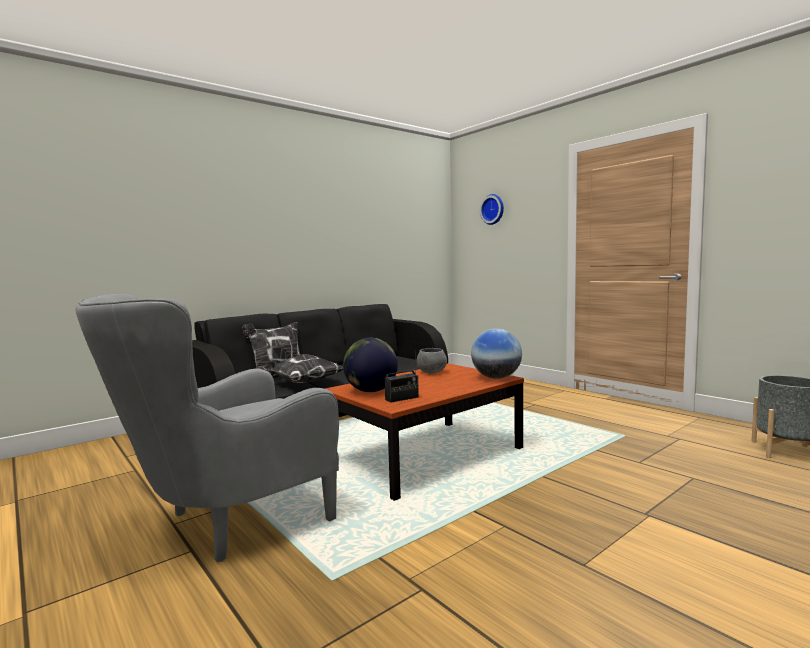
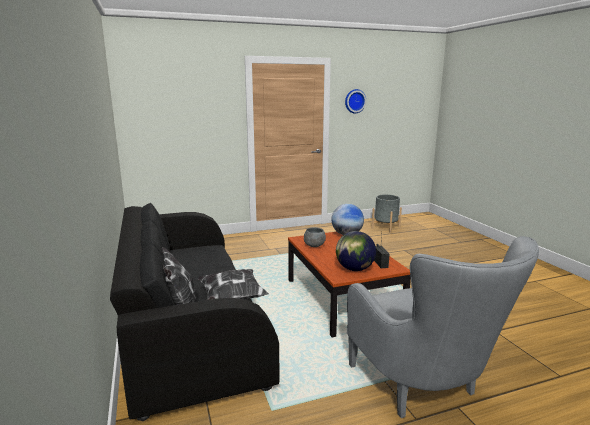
camera: 70 degrees left, 10 degrees up
wall clock [480,194,504,225] -> wall clock moved to [345,89,366,114]

